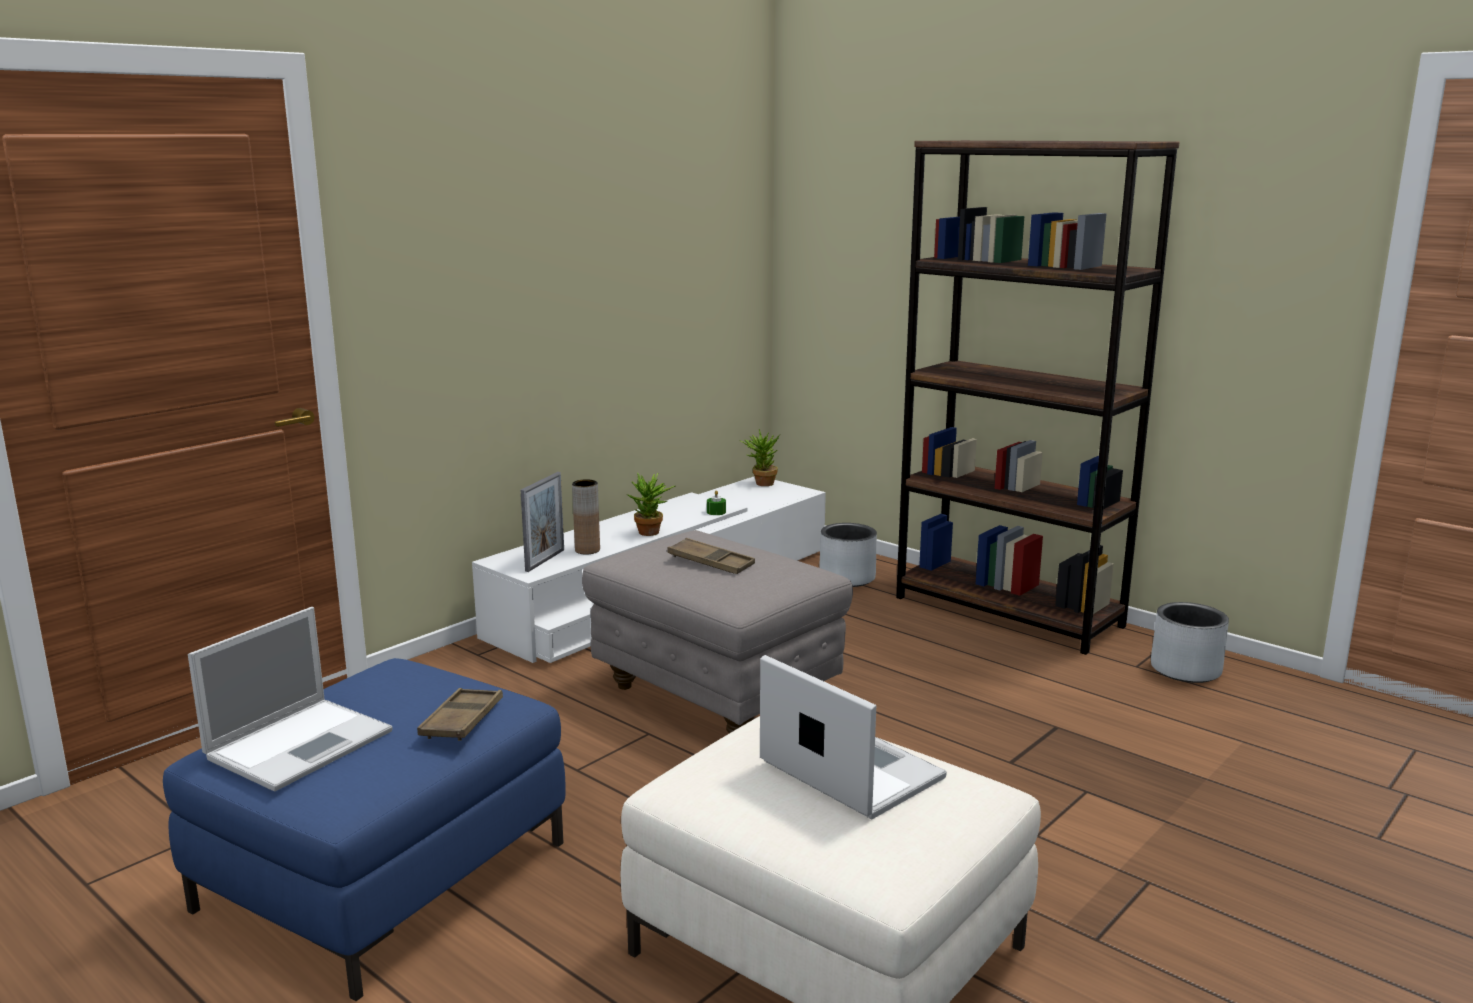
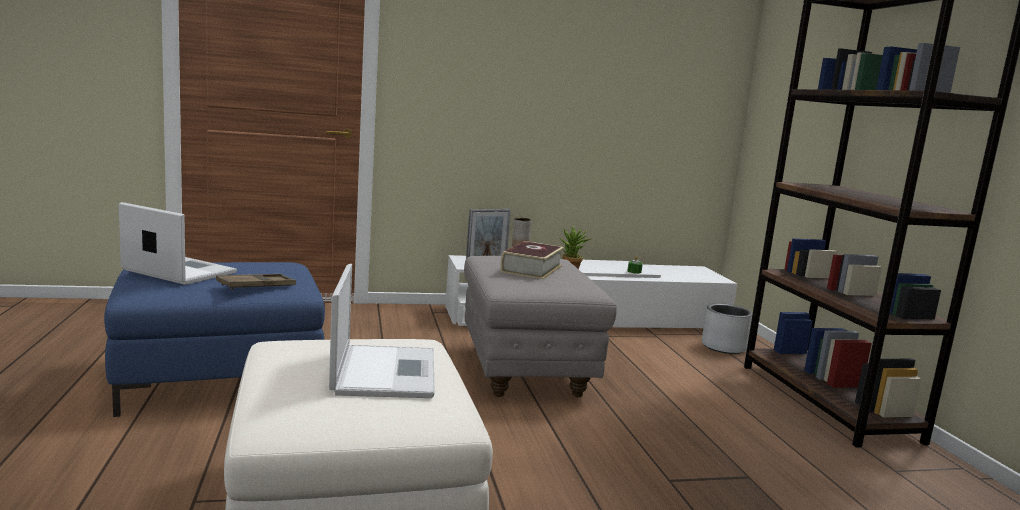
camera: 35 degrees right, 5 degrees down
laptop [188,607,393,792] -> laptop turned 135 degrees counterclockwise [119,202,237,285]
brown tray [667,538,755,574] -> book [501,241,564,279]
potted plant [740,429,780,486] -> none
grey planter [1151,602,1229,683] -> none

